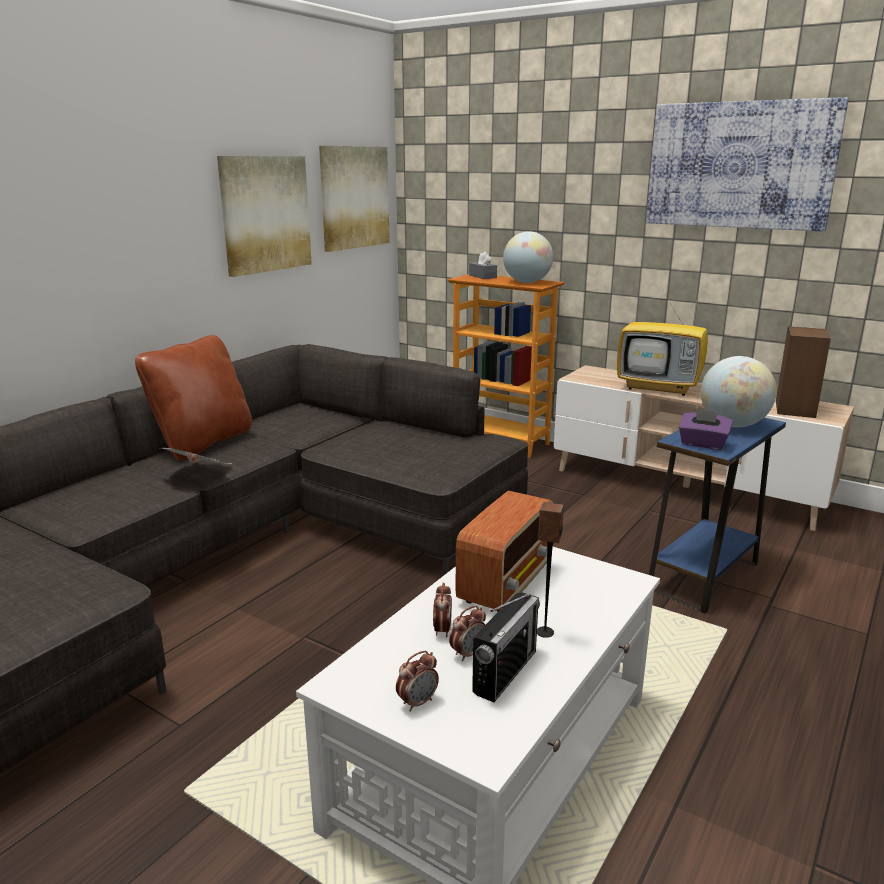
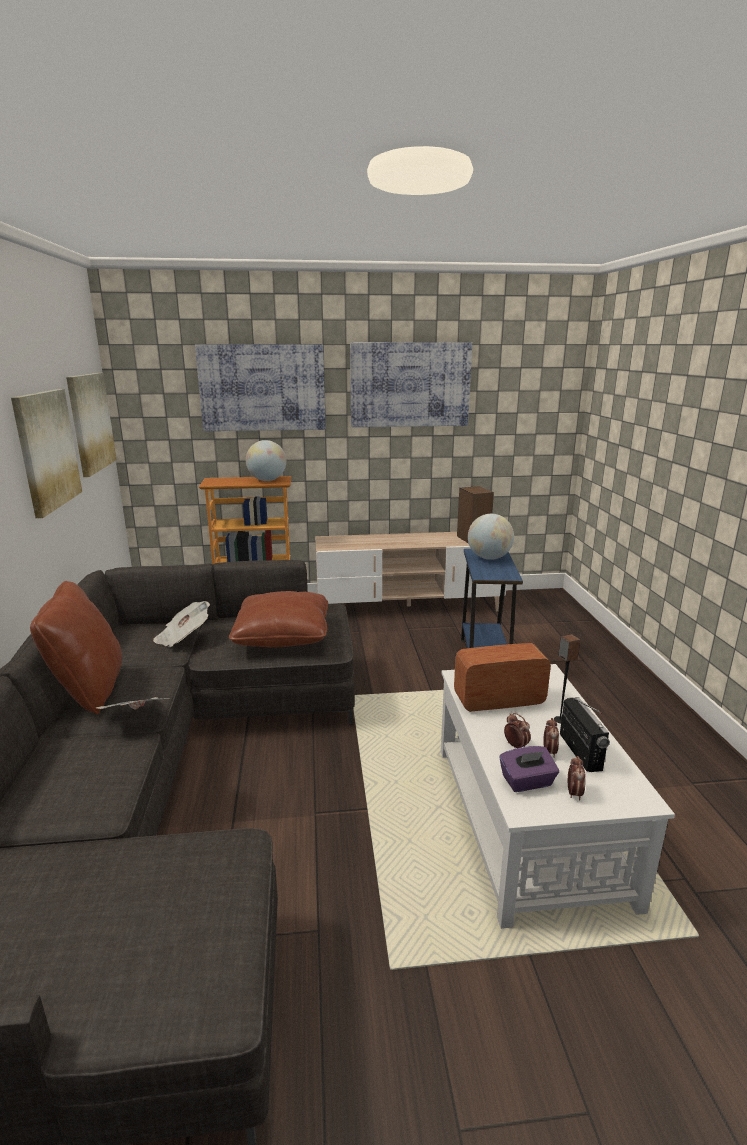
camera: 40 degrees left, 0 degrees up
radio [456,491,553,612] -> radio turned 90 degrees counterclockwise [454,643,551,712]
grey tissue box [469,251,497,279] -> none
television [617,285,708,396] -> none
purple tissue box [679,409,733,450] -> purple tissue box moved to [499,746,559,792]
none -> newspaper [153,601,210,647]
none -> picture [195,344,325,431]
none -> brown pillow [229,591,328,647]

